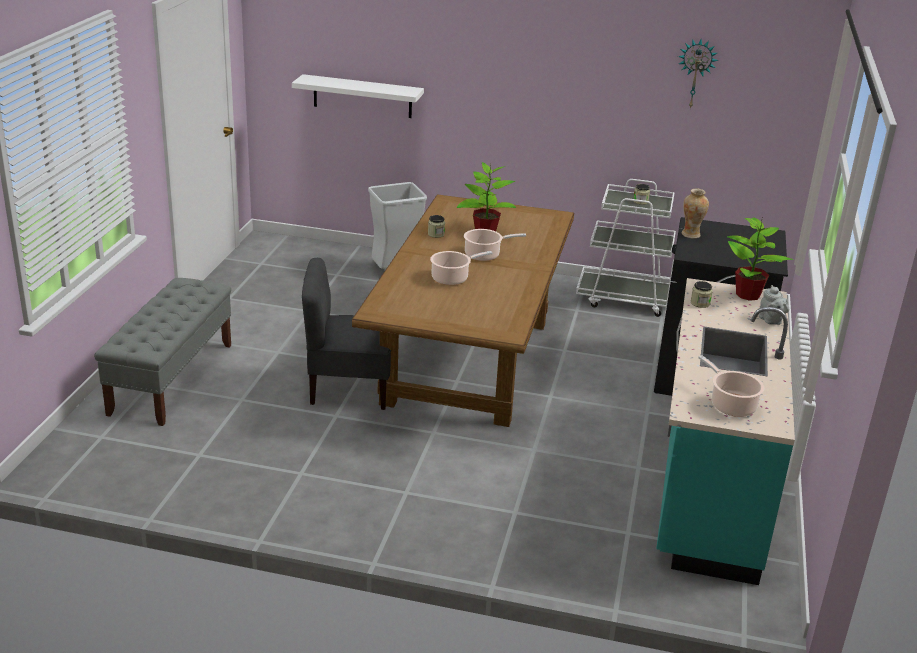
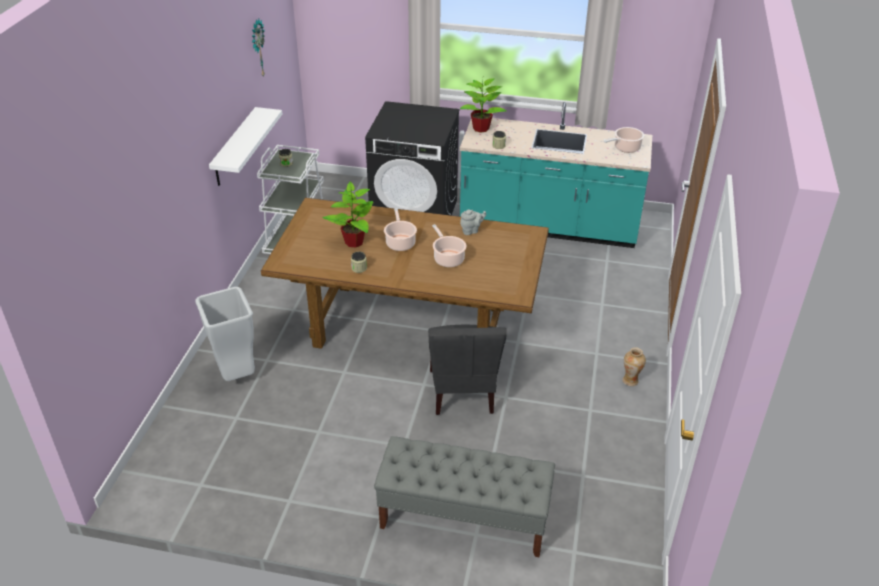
camera: 90 degrees left, 10 degrees up
white shelf [292,74,424,118] -> white shelf moved to [209,107,282,186]
vase [681,189,709,238] -> vase moved to [622,347,646,386]
grey teapot [759,285,789,325] -> grey teapot moved to [460,209,486,235]

